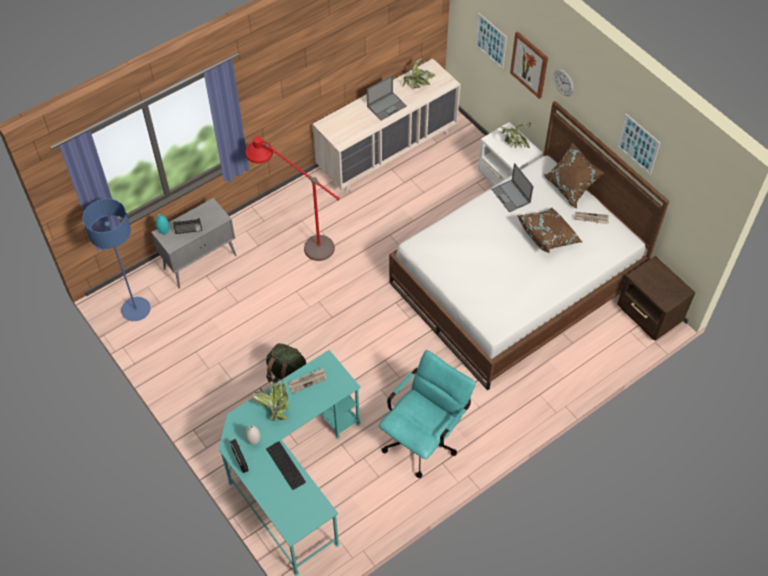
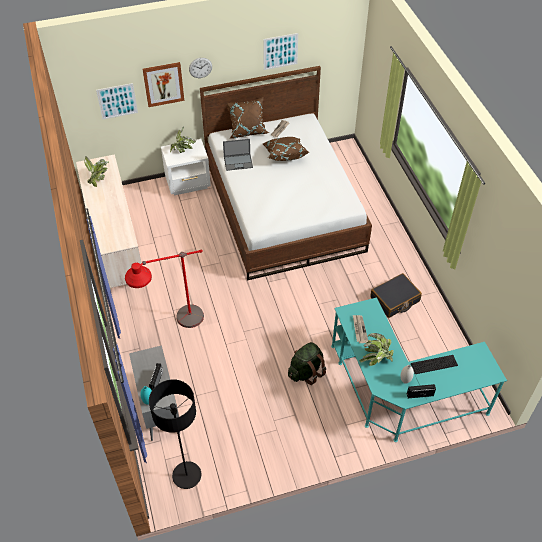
camera: 70 degrees left, 5 degrees down
blue floor lamp [82,199,151,321] -> black floor lamp [149,379,201,489]
laptop [367,75,407,121] -> none
turquoise office chair [379,350,476,478] -> black suitcase [370,273,422,318]
brown nightstand [617,256,695,341] -> none

